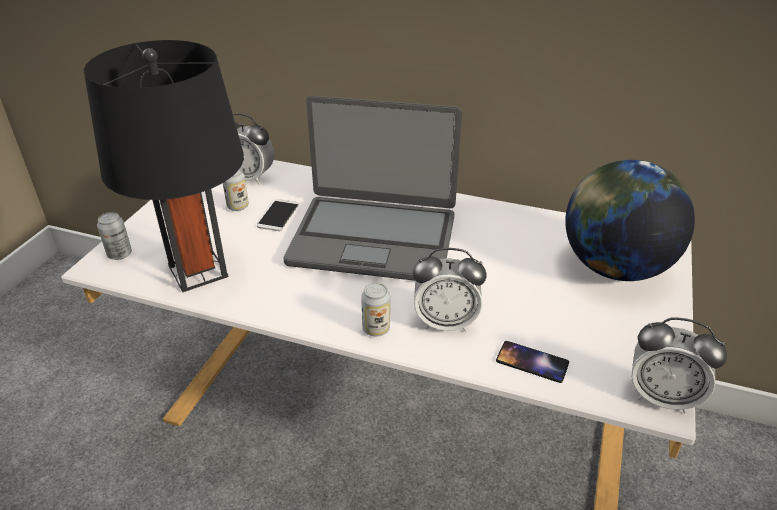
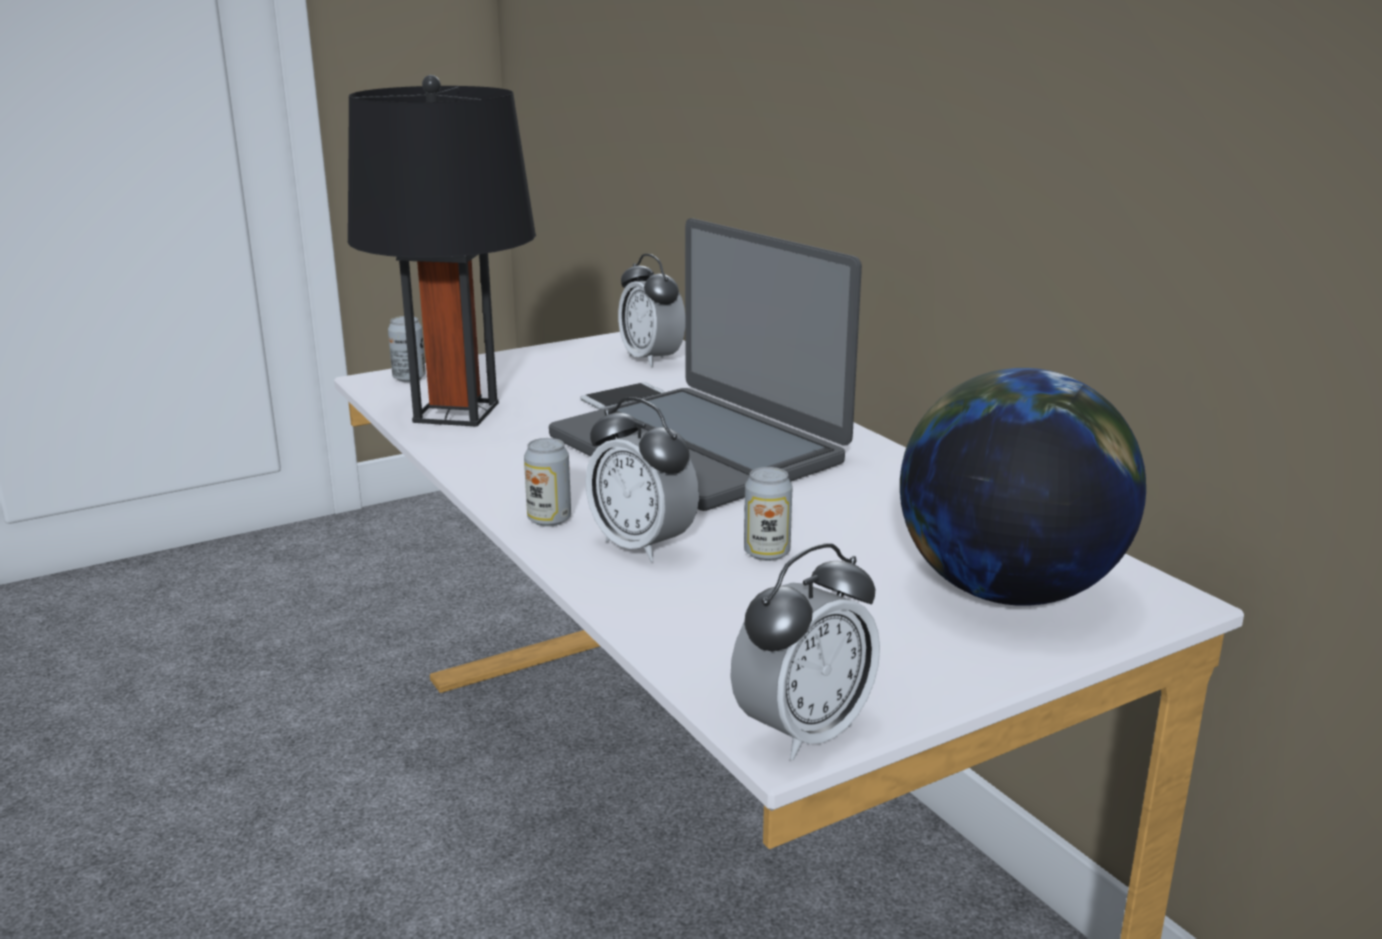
camera: 40 degrees right, 15 degrees down
can [223,169,249,211] -> can moved to [744,467,793,561]
phone [496,341,569,383] -> none
alarm clock [631,317,727,413] -> alarm clock turned 105 degrees counterclockwise [730,543,880,760]

